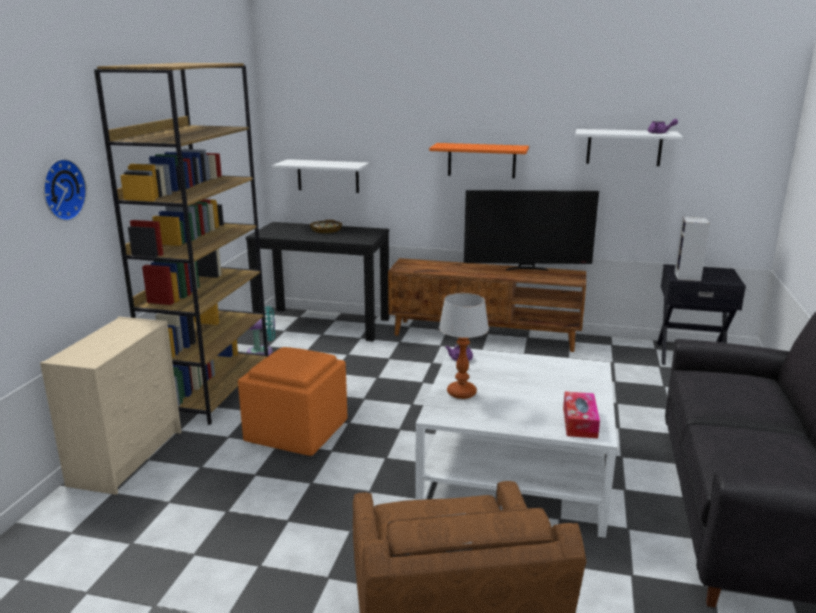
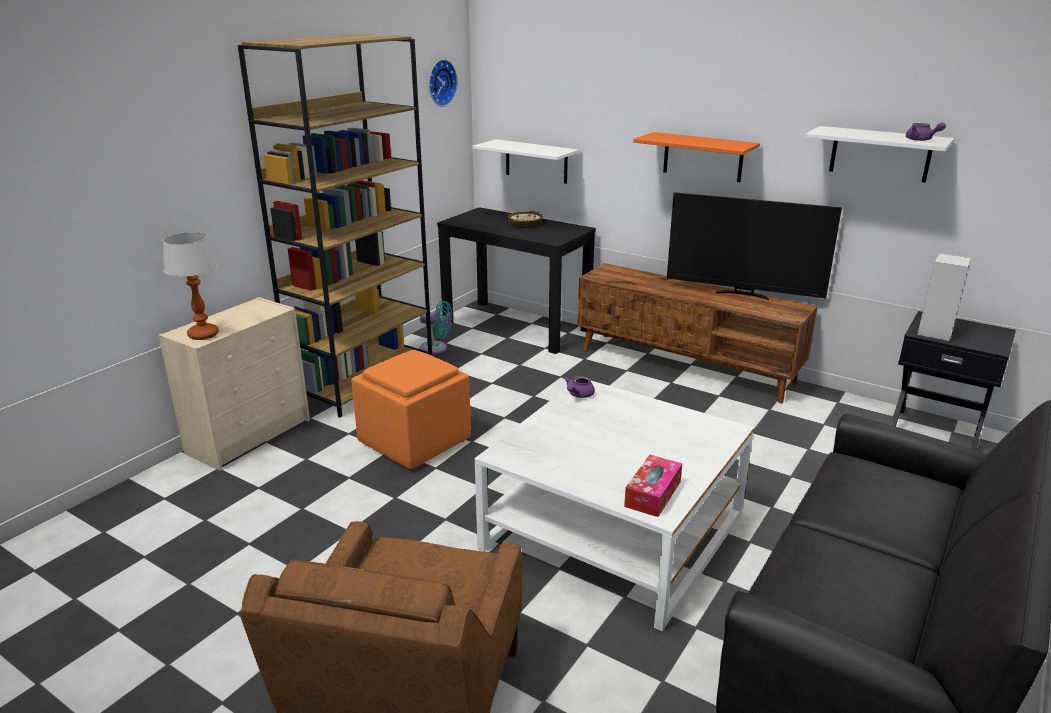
camera: 20 degrees right, 5 degrees up
wall clock [43,159,87,221] -> wall clock moved to [429,59,458,107]
table lamp [439,293,489,399] -> table lamp moved to [163,232,219,340]

